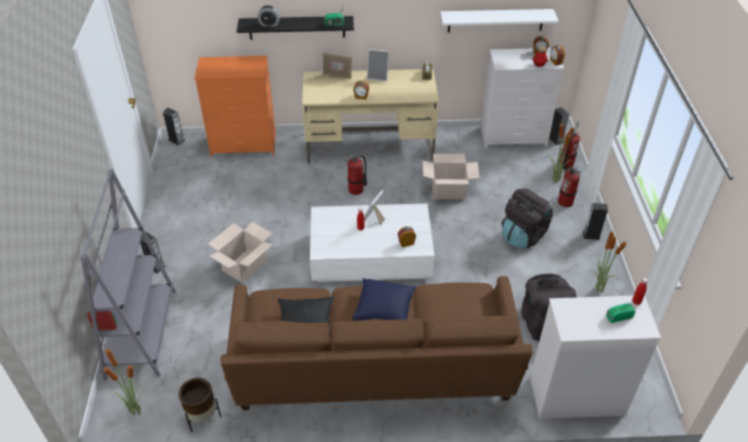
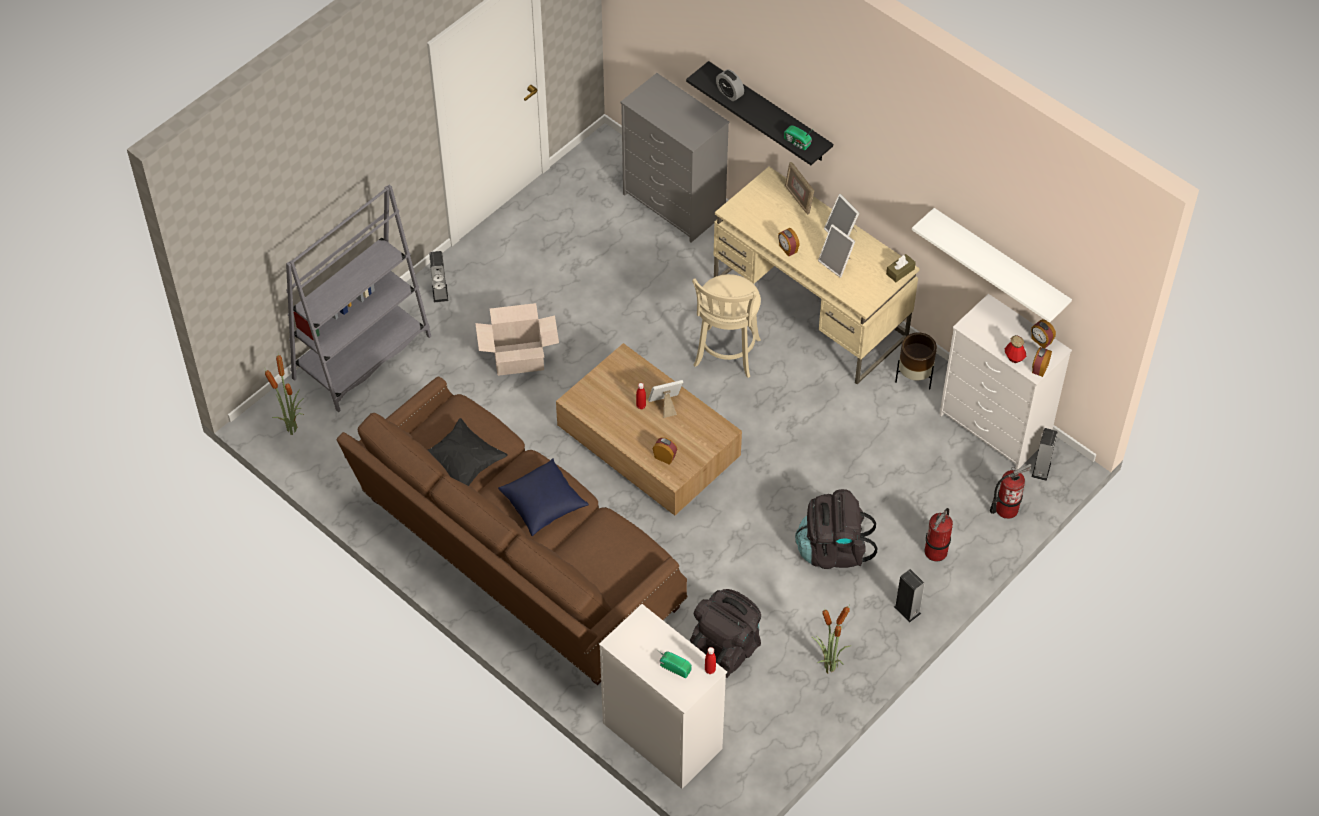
camera: 45 degrees right, 10 degrees up
speaker [163,108,185,145] -> none
brown planter [179,378,221,432] -> brown planter moved to [895,332,937,389]
orange dresser [194,56,276,157] -> grey dresser [620,73,729,242]
white coffee table [310,203,435,282] -> brown coffee table [556,343,742,515]
fire extinguisher [345,155,367,195] -> beige stool [692,274,761,378]
cardboard box [423,154,480,199] -> none
potted plant [548,124,575,183] -> none
none -> picture frame [818,224,855,278]

